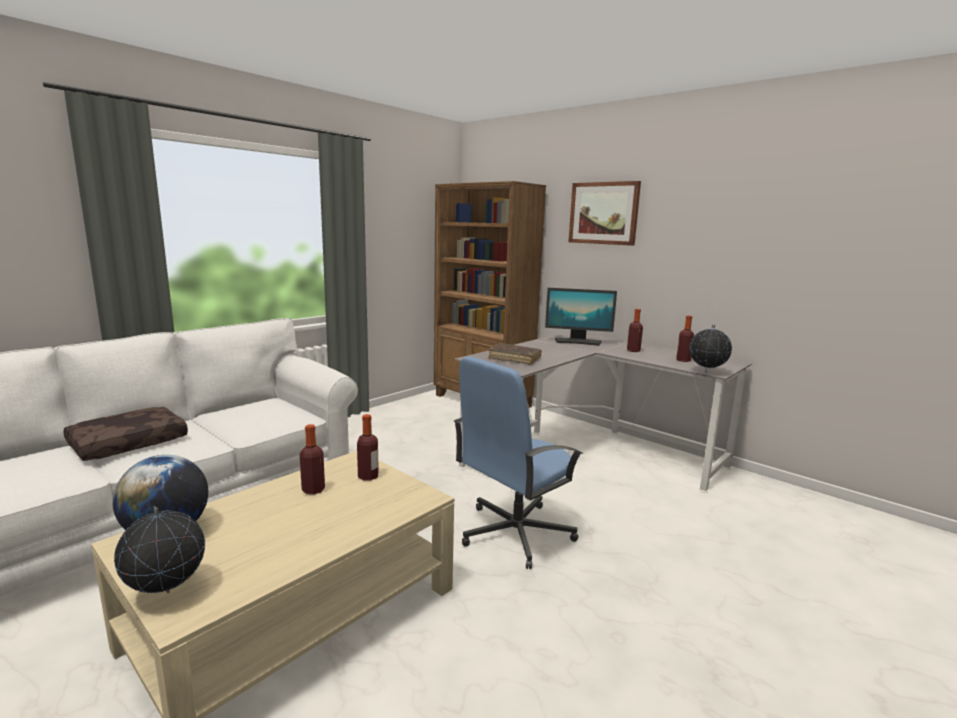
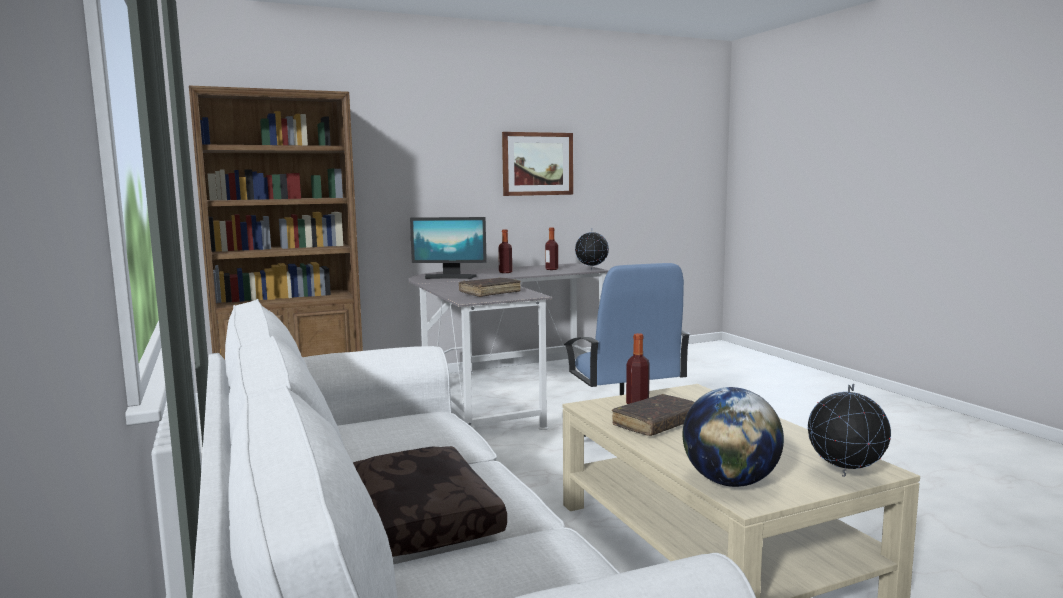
camera: 65 degrees left, 5 degrees down
bottle [300,424,325,495] -> brown book [612,394,695,436]
monitor [545,288,617,346] -> monitor turned 60 degrees clockwise [410,217,487,279]
picture [568,181,641,246] -> picture moved to [502,132,573,196]

